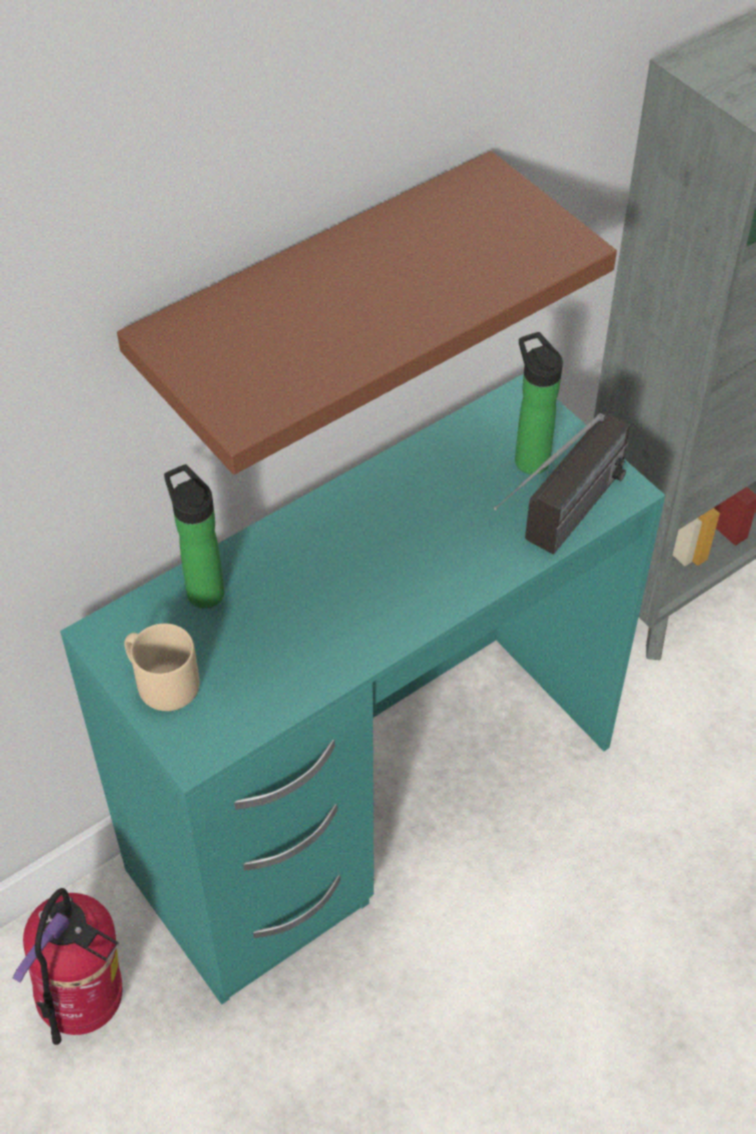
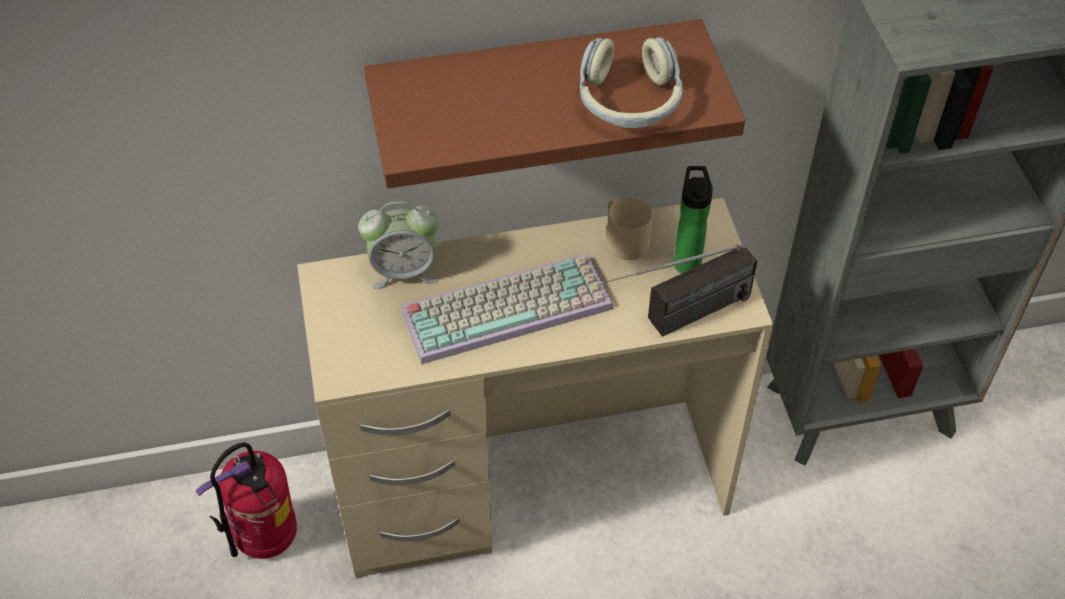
camera: 25 degrees right, 0 degrees up
turquoise desk [60,373,665,1005] -> beige desk [297,198,773,579]
beige mug [124,623,200,711] -> beige mug moved to [606,197,653,260]
bottle [164,464,224,608] -> alarm clock [358,201,439,289]
none -> keyboard [401,253,613,365]
none -> headphones [580,37,683,128]

